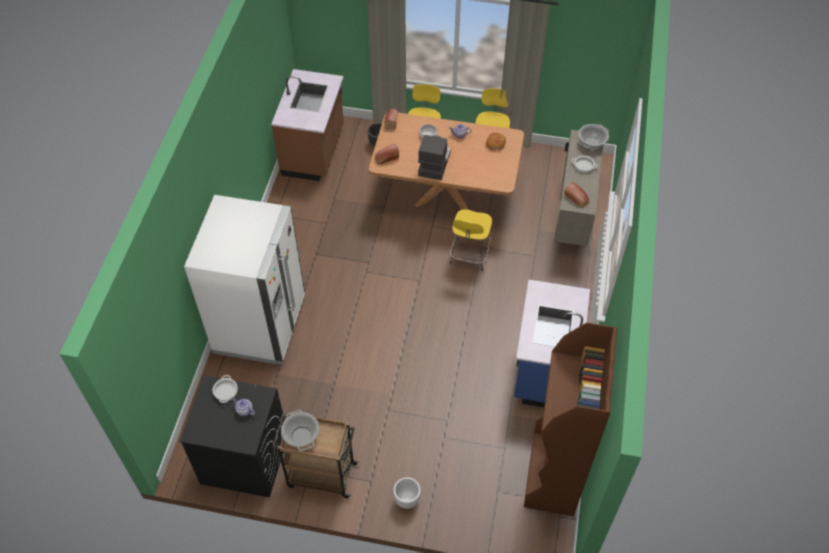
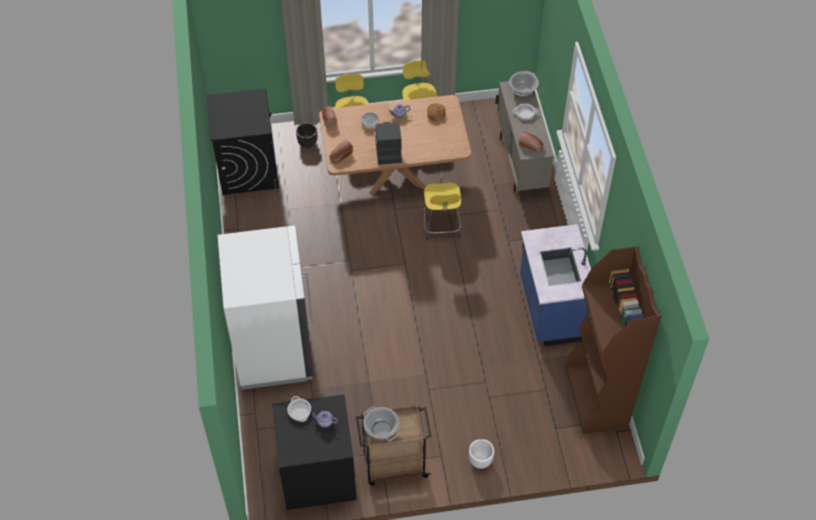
camera: 20 degrees left, 0 degrees up
brown counter [271,69,344,181] -> black washing machine [206,88,279,195]

